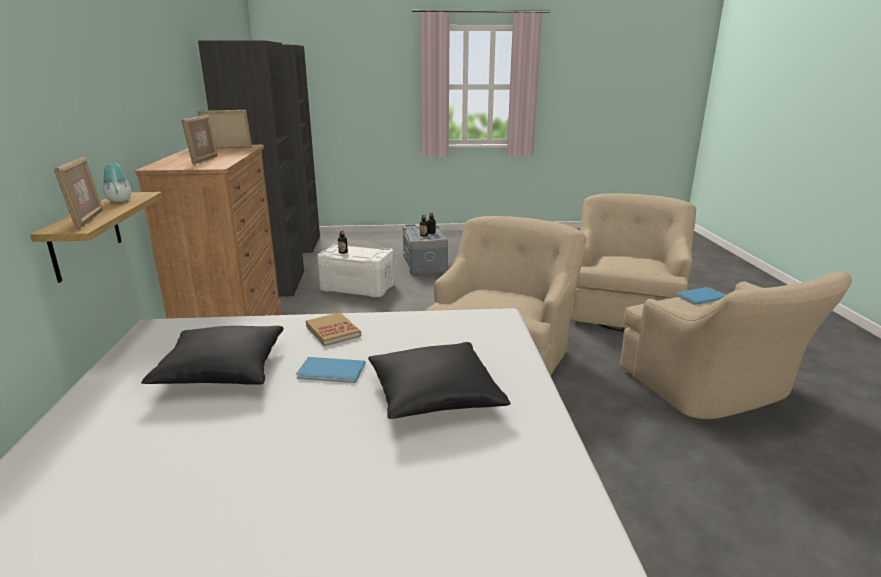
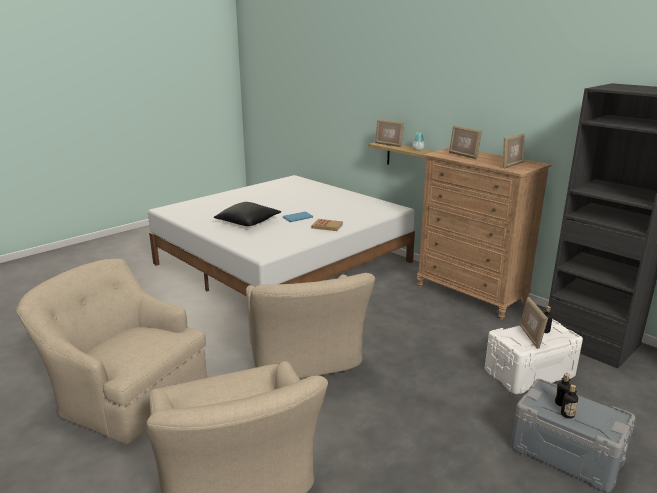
camera: 140 degrees right, 0 degrees up
black pillow [141,326,284,385] -> none
blue book [676,287,726,305] -> none
none -> picture frame [520,297,548,349]

